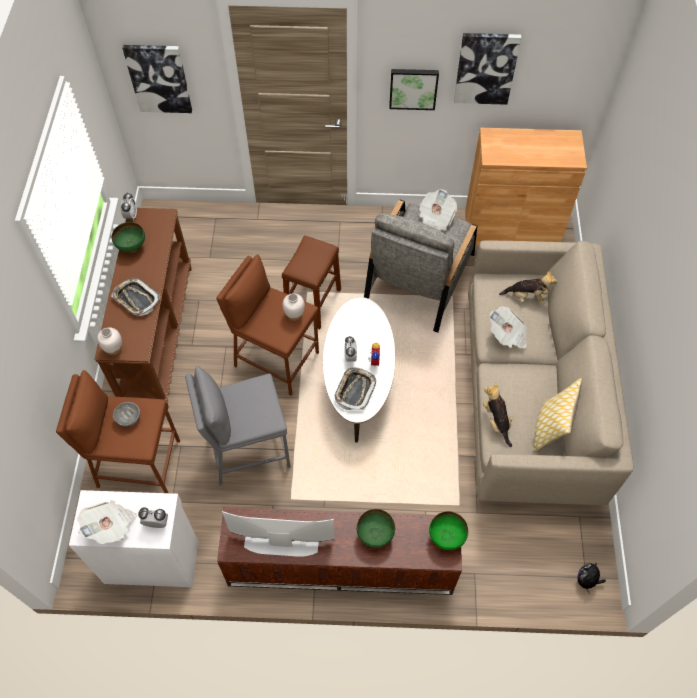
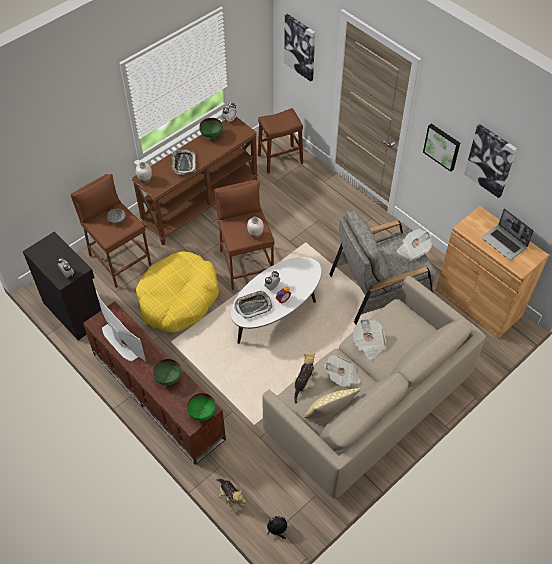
camera: 45 degrees right, 5 degrees down
white cabinet [69,490,198,587] -> black cabinet [23,232,101,340]
newspaper [77,500,137,544] -> newspaper moved to [324,355,360,387]
grey stool [185,366,291,485] -> yellow dog bed [136,251,219,333]
brown stool [282,235,341,329] -> brown stool moved to [258,108,303,173]
plush toy [499,270,557,304] -> plush toy moved to [216,479,246,511]
none -> laptop [482,208,534,260]

